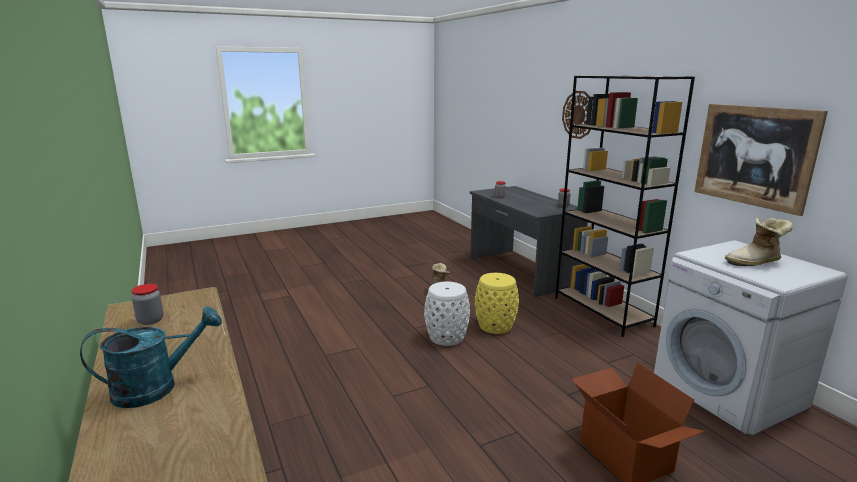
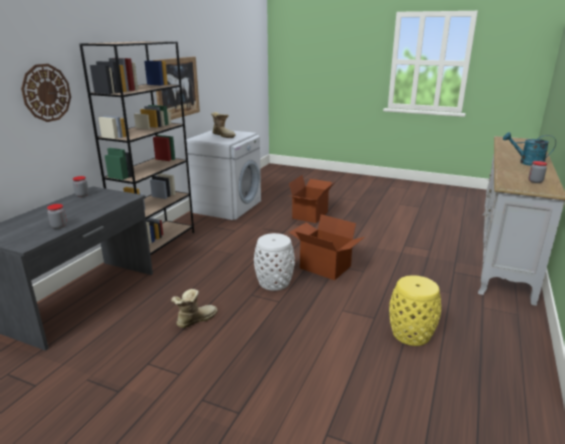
camera: 130 degrees left, 5 degrees up
yellow stool [475,273,519,334] -> yellow stool moved to [389,275,441,346]
none -> cardboard box [289,214,365,280]

